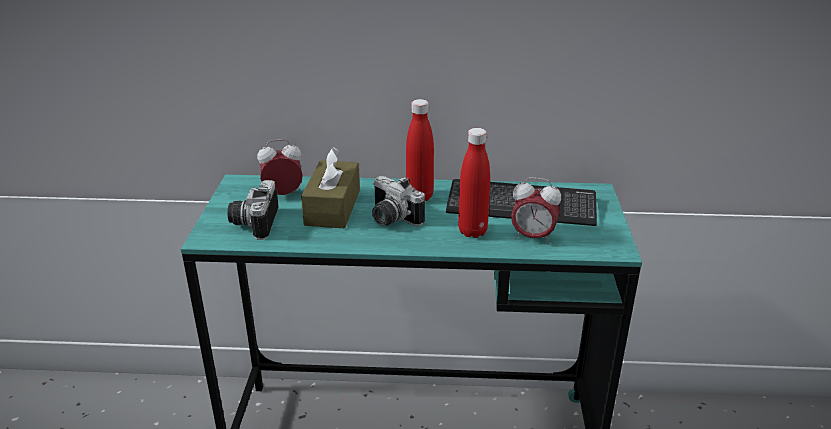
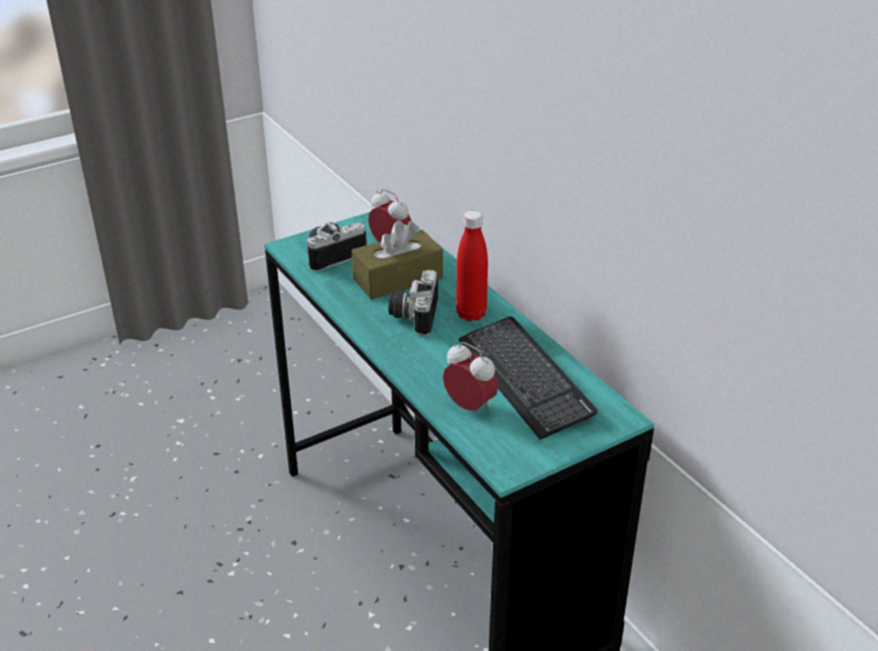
camera: 55 degrees right, 5 degrees up
red bottle [458,128,490,238] -> none
alarm clock [511,177,561,244] -> alarm clock turned 150 degrees clockwise [443,342,499,411]

